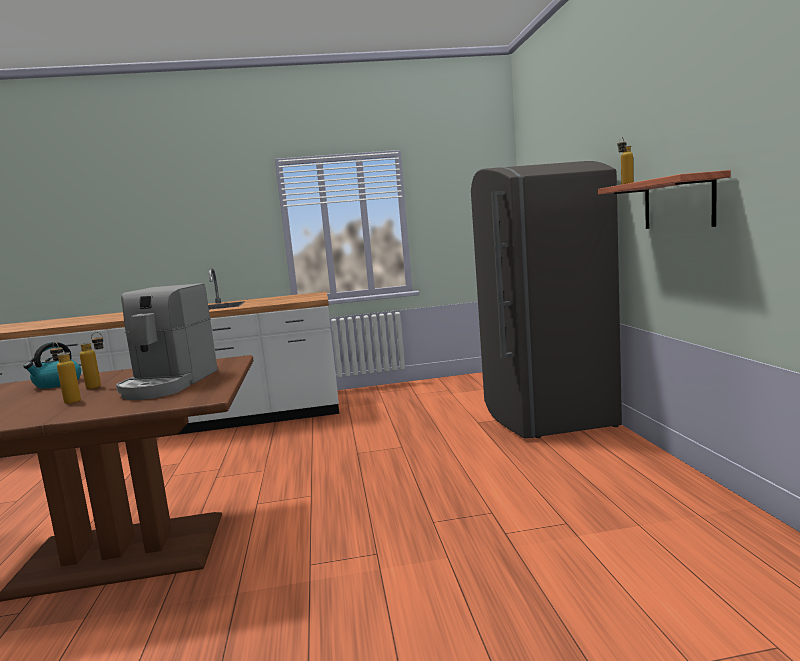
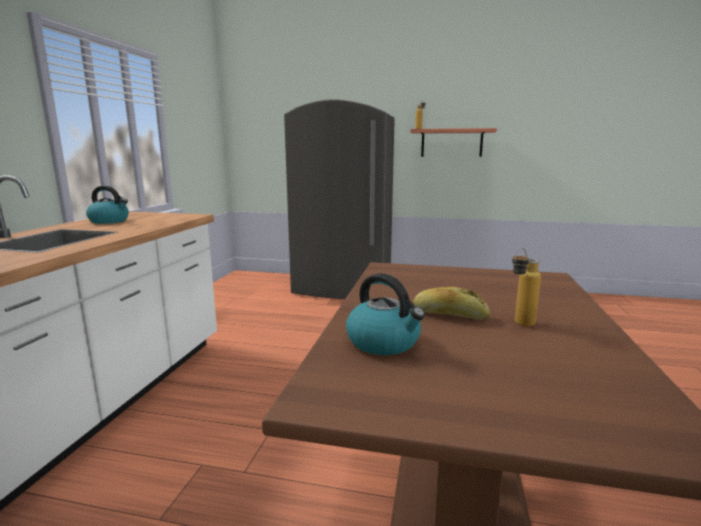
camera: 70 degrees left, 5 degrees up
bottle [80,332,104,389] -> bread [413,287,490,320]
coffee machine [116,283,218,400] -> none
none -> kettle [86,186,129,224]

